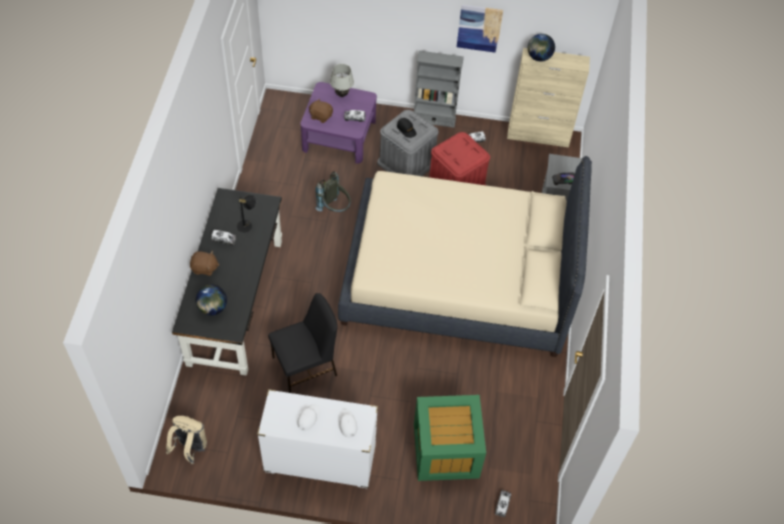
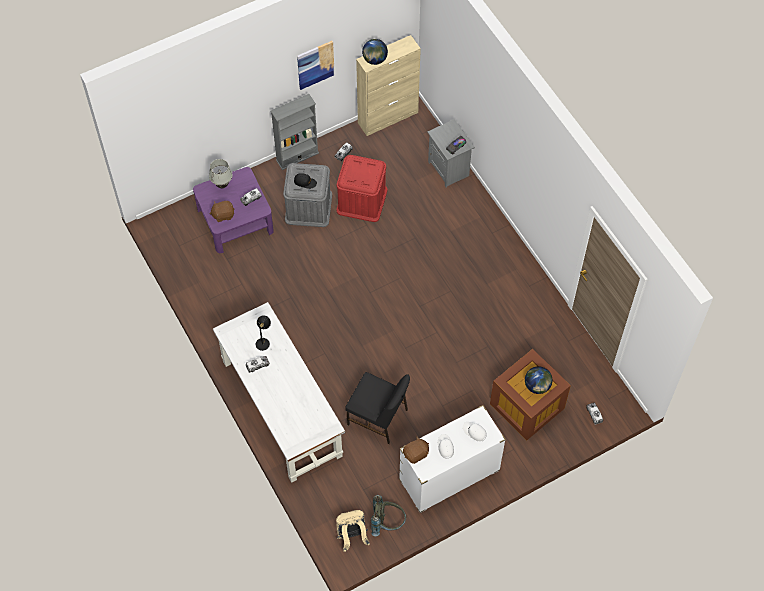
camera: 35 degrees left, 5 degrees up
black desk [172,188,282,376] -> white desk [213,302,345,483]
brown plush toy [190,251,219,276] -> brown plush toy moved to [403,436,429,464]
globe [196,284,227,316] -> globe moved to [525,366,552,394]
black chair [268,293,338,393] -> black chair turned 90 degrees clockwise [345,372,410,444]
grey backpack [315,171,351,212] -> grey backpack moved to [371,495,406,536]
beige bed [338,156,592,357] -> none
green storage box [414,395,486,481] -> brown storage box [490,349,571,440]

